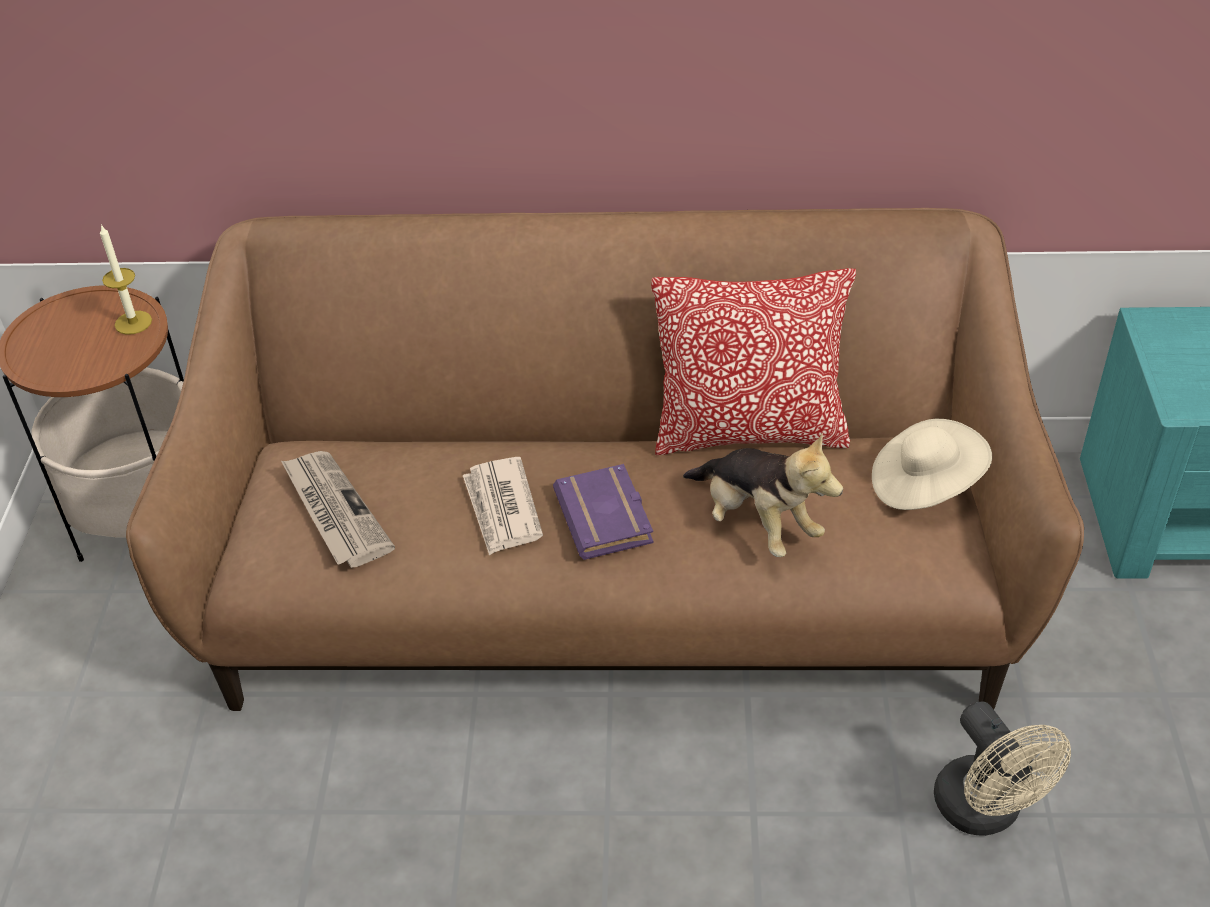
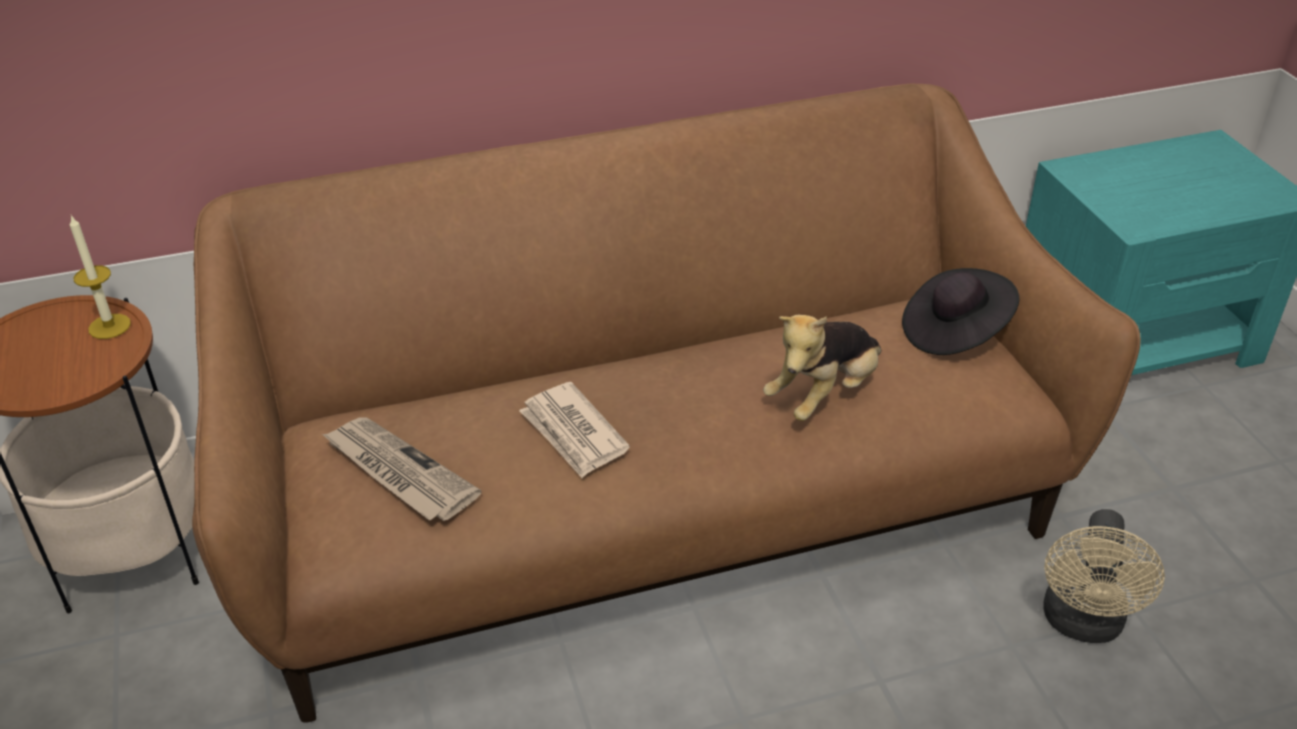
camera: 20 degrees left, 5 degrees down
purple book [553,464,654,560] -> none
pillow [651,268,856,455] -> none
plush toy [683,433,843,557] -> plush toy turned 105 degrees clockwise [763,315,881,421]
beige hat [872,419,992,510] -> black hat [902,268,1019,355]
beige fan [934,701,1071,836] -> beige fan turned 60 degrees clockwise [1043,509,1165,643]

